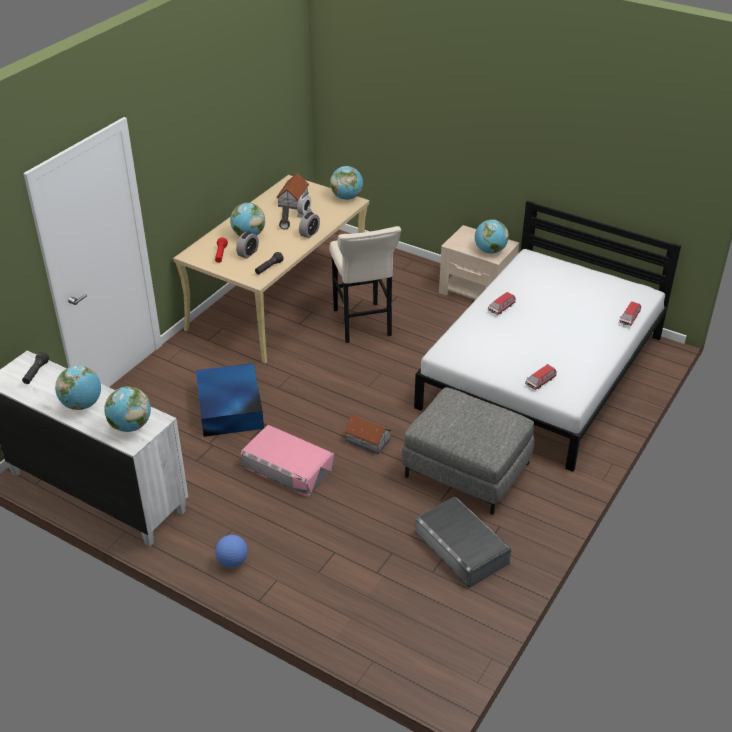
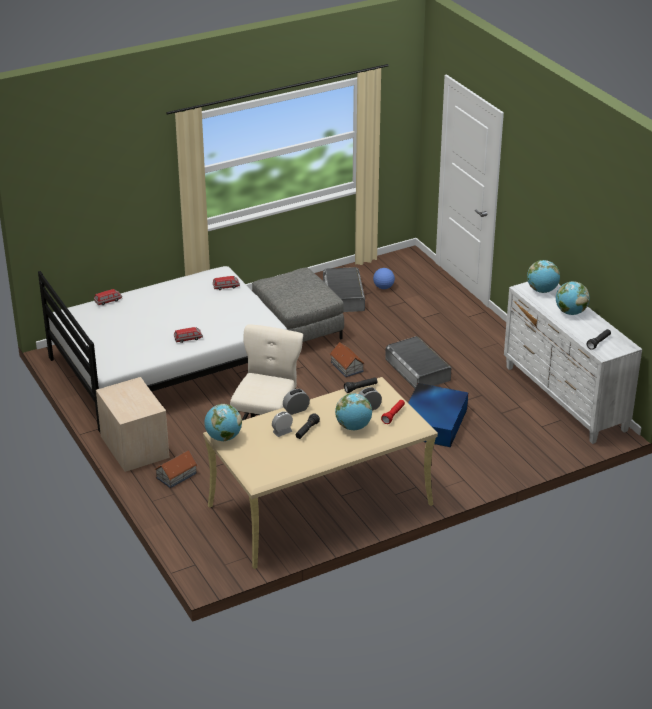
camera: 150 degrees left, 5 degrees down
football [215,535,248,568] -> football moved to [373,268,395,289]
pink storage box [241,425,334,497] -> grey storage box [385,336,451,388]
toy house [276,173,309,209] -> toy house moved to [154,450,197,488]
globe [475,219,509,254] -> none

